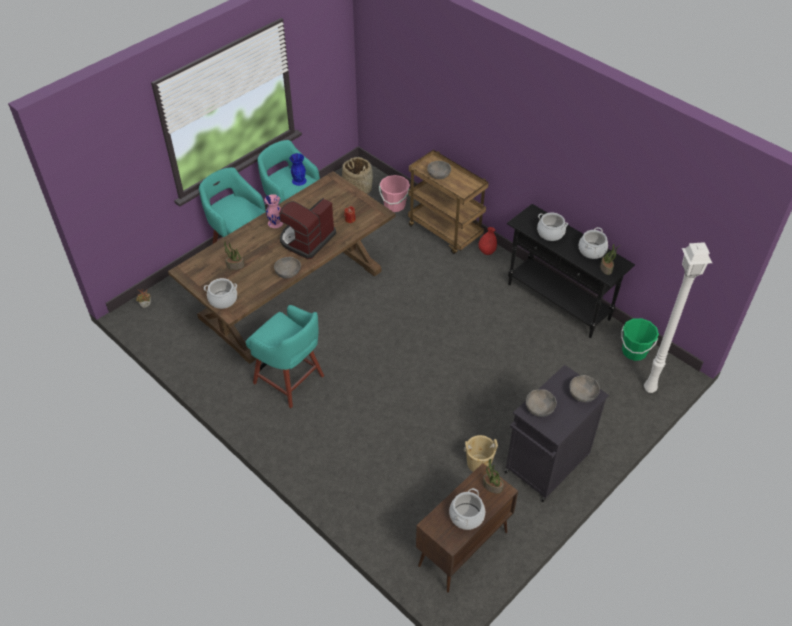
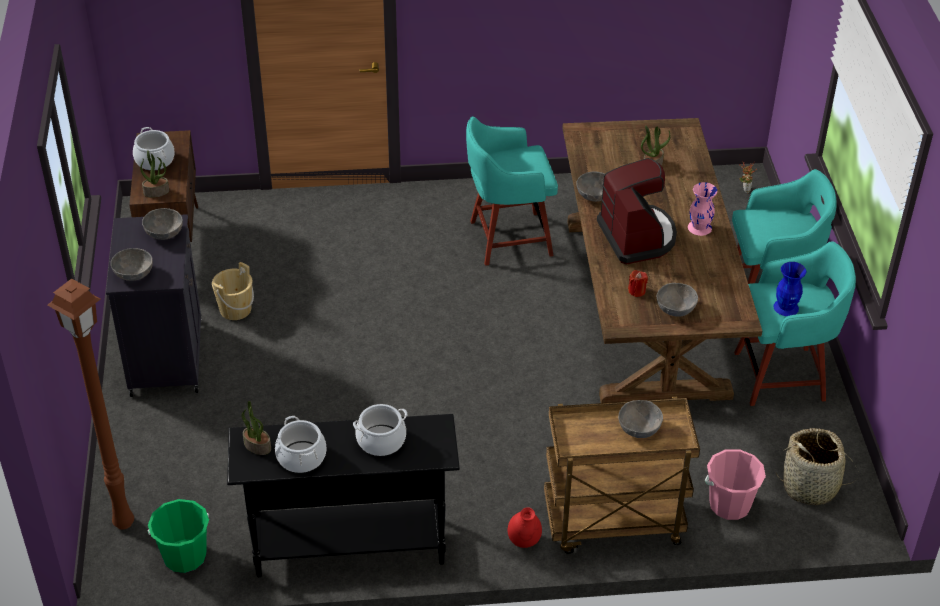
camera: 130 degrees right, 5 degrees down
cooking pot [204,278,237,309] -> none
white floor lamp [644,242,712,393] -> brown floor lamp [47,279,134,530]
none -> grey bowl [657,283,698,317]

